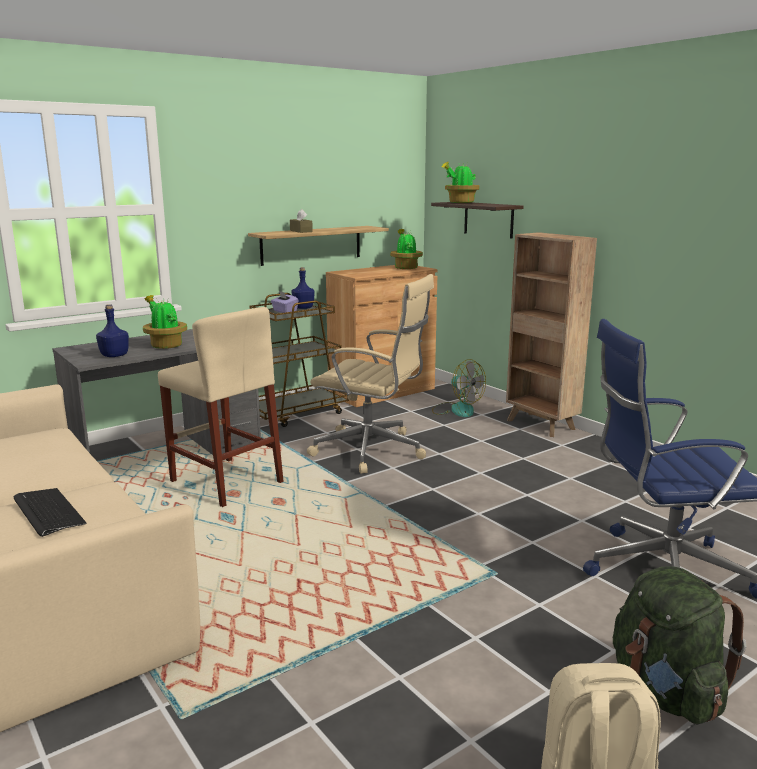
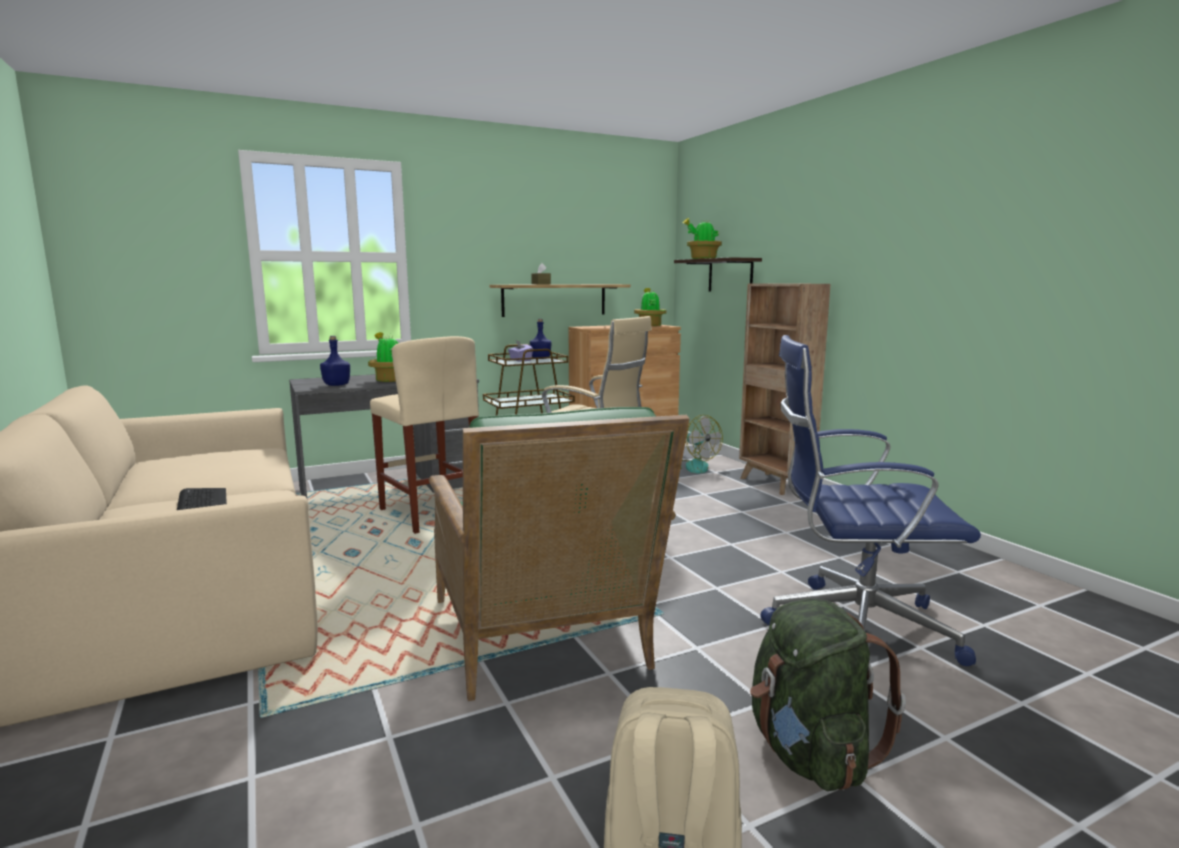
camera: 10 degrees right, 5 degrees down
none -> green armchair [429,407,690,701]

